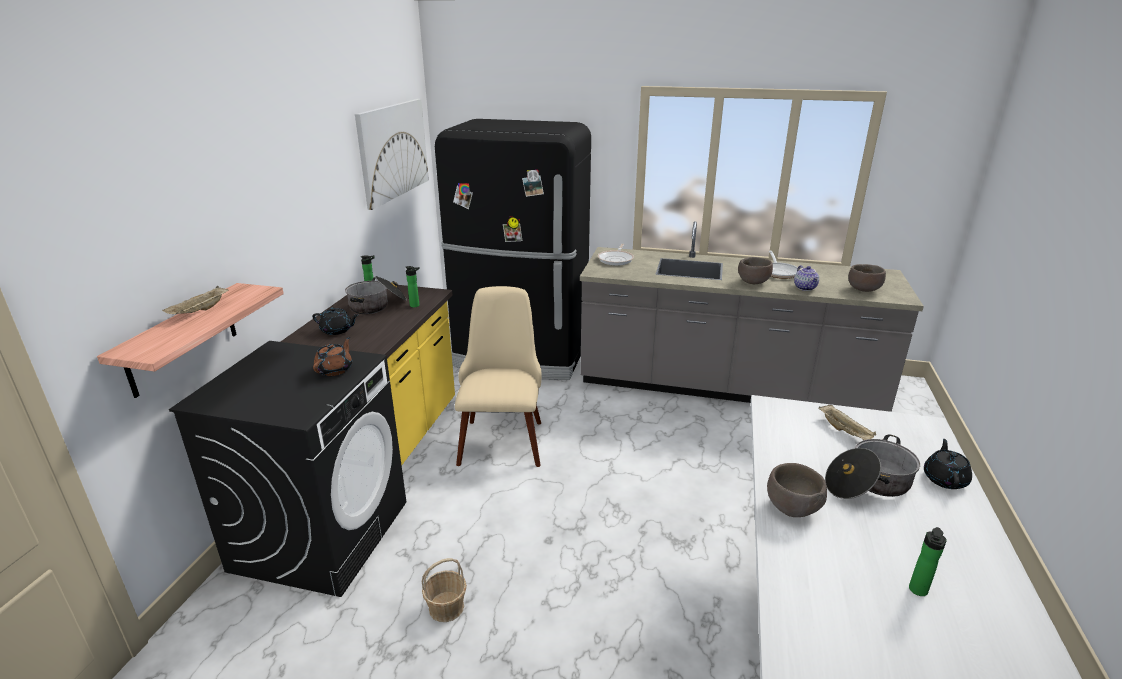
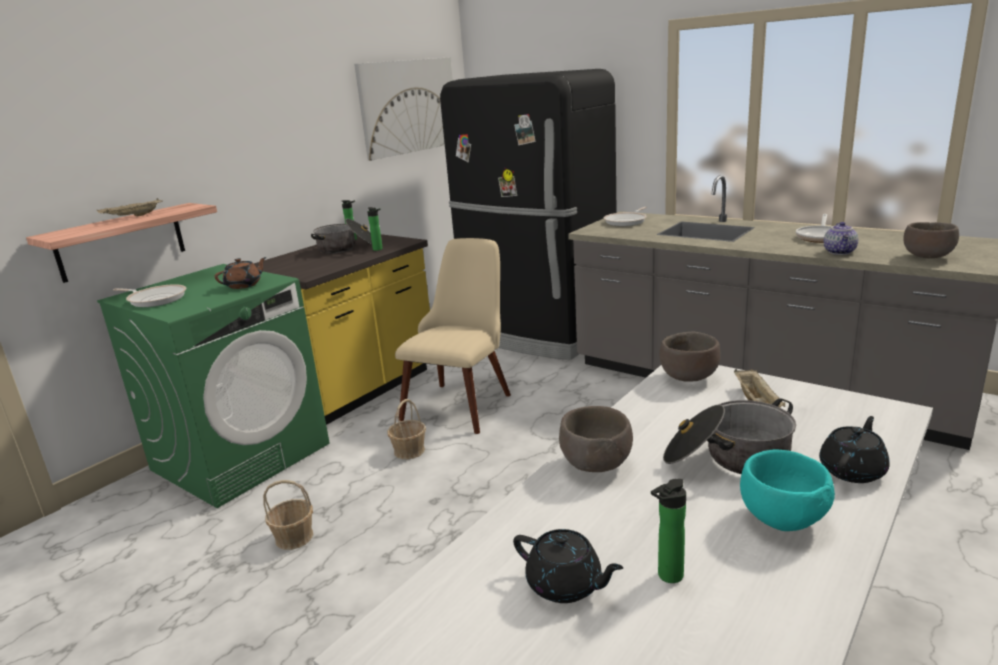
camera: 25 degrees right, 5 degrees down
black washing machine [169,341,406,597] -> green washing machine [97,264,330,508]
black teapot [312,308,358,335] -> black teapot moved to [513,529,623,603]
brown bowl [738,257,773,284] -> brown bowl moved to [659,331,721,382]
none -> frying pan [113,284,186,307]
none -> basket [387,399,426,459]
none -> turquoise bowl [740,449,835,531]

